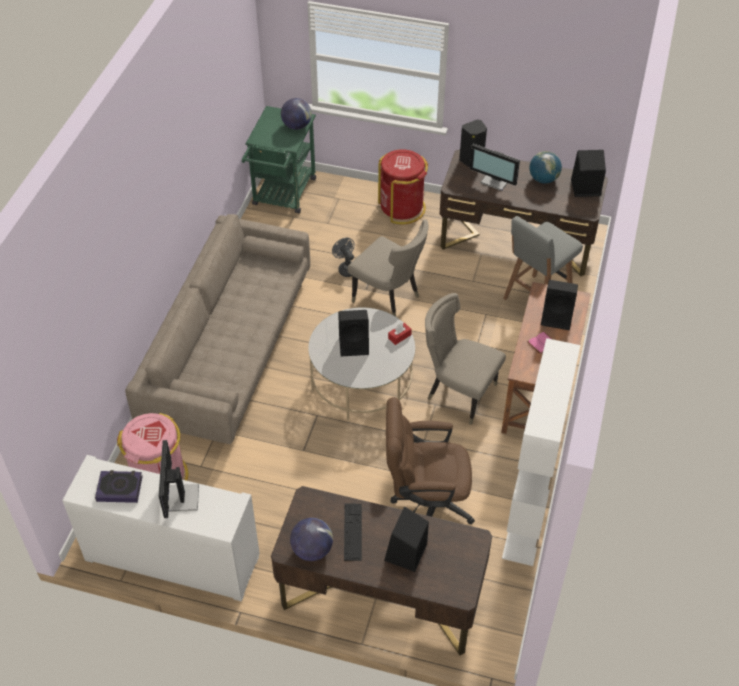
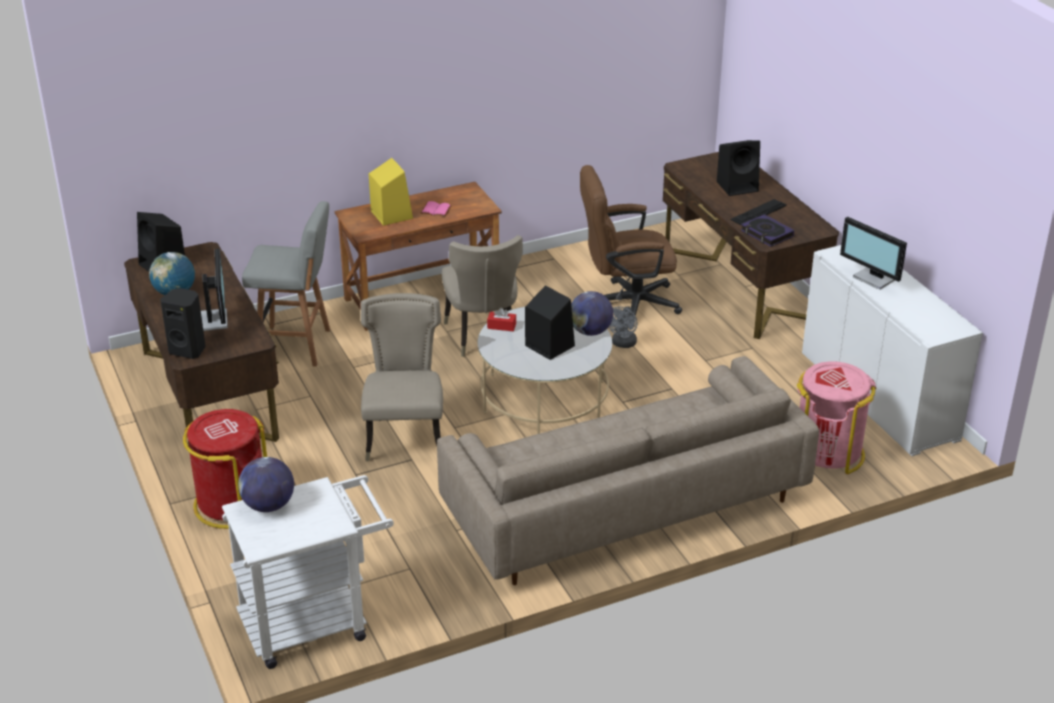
camera: 130 degrees left, 15 degrees down
book [95,470,143,503] -> book moved to [741,214,794,247]
monitor [158,440,199,518] -> monitor turned 90 degrees clockwise [840,217,907,290]
green cart [242,106,316,214] -> white cart [222,475,394,669]
globe [290,518,333,561] -> globe moved to [571,291,613,336]
grey fan [332,238,355,277] -> grey fan moved to [608,306,637,348]
brown office chair [386,397,475,525] -> brown office chair turned 120 degrees clockwise [580,165,682,320]
white bookcase [502,338,580,566] -> none
black speaker [541,280,578,330] -> yellow speaker [369,158,413,226]

